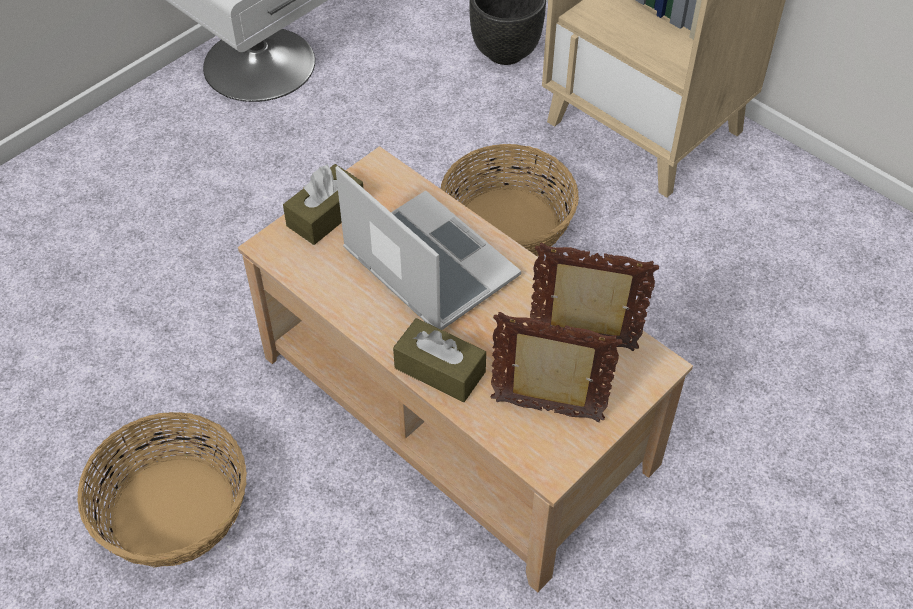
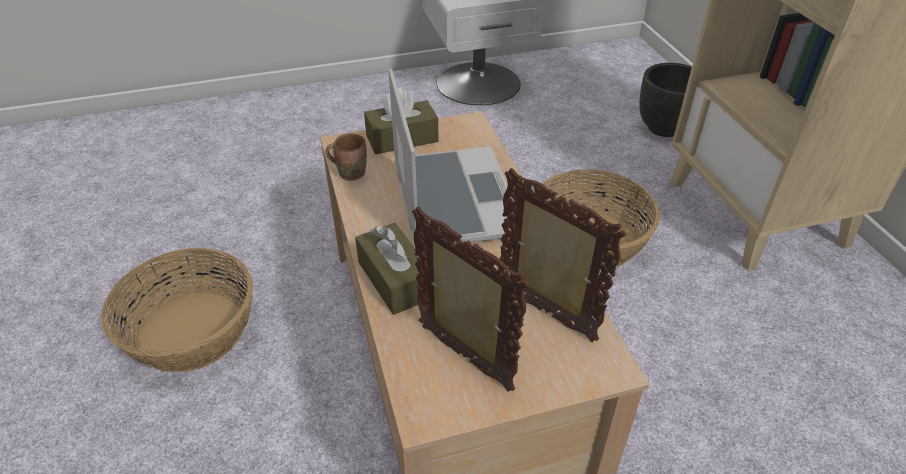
camera: 30 degrees right, 10 degrees down
none -> brown mug [326,133,367,181]

